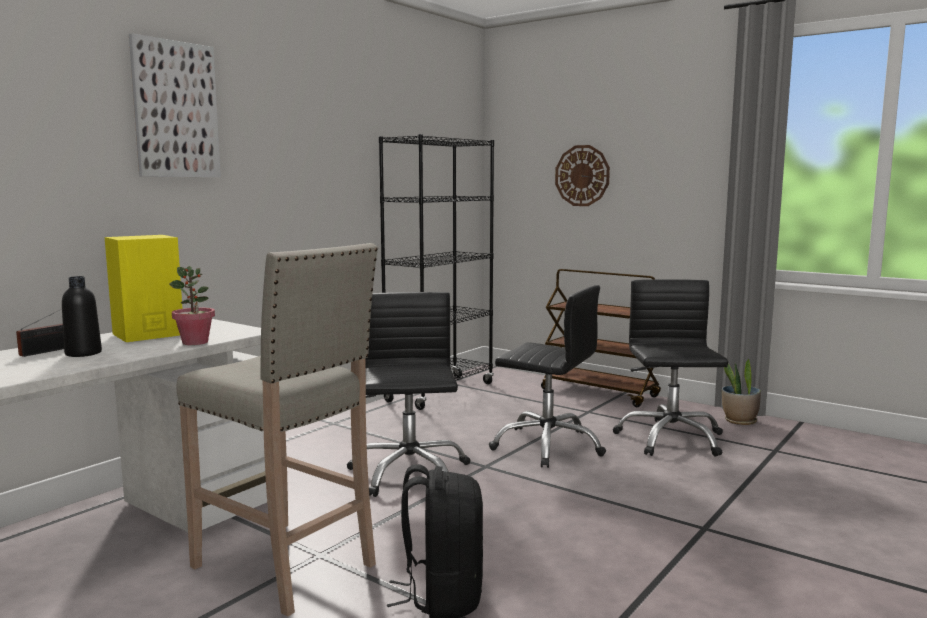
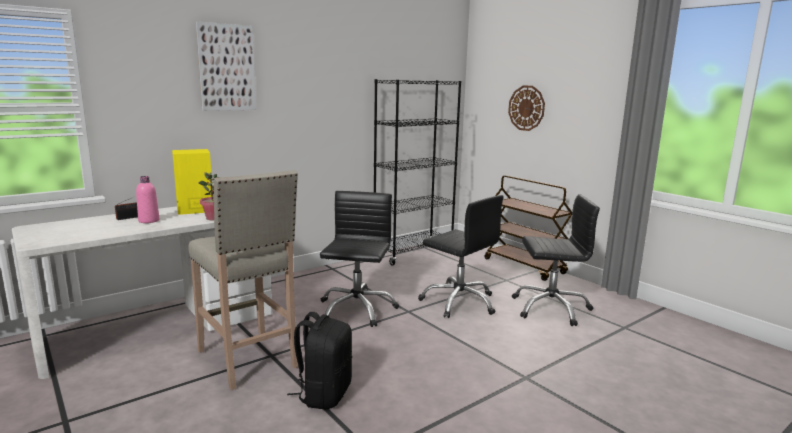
camera: 15 degrees right, 5 degrees up
black bottle [62,276,102,357] -> pink bottle [136,176,160,223]
black office chair [613,279,728,457] -> black office chair turned 75 degrees clockwise [512,194,600,326]
potted plant [722,359,761,425] -> none

